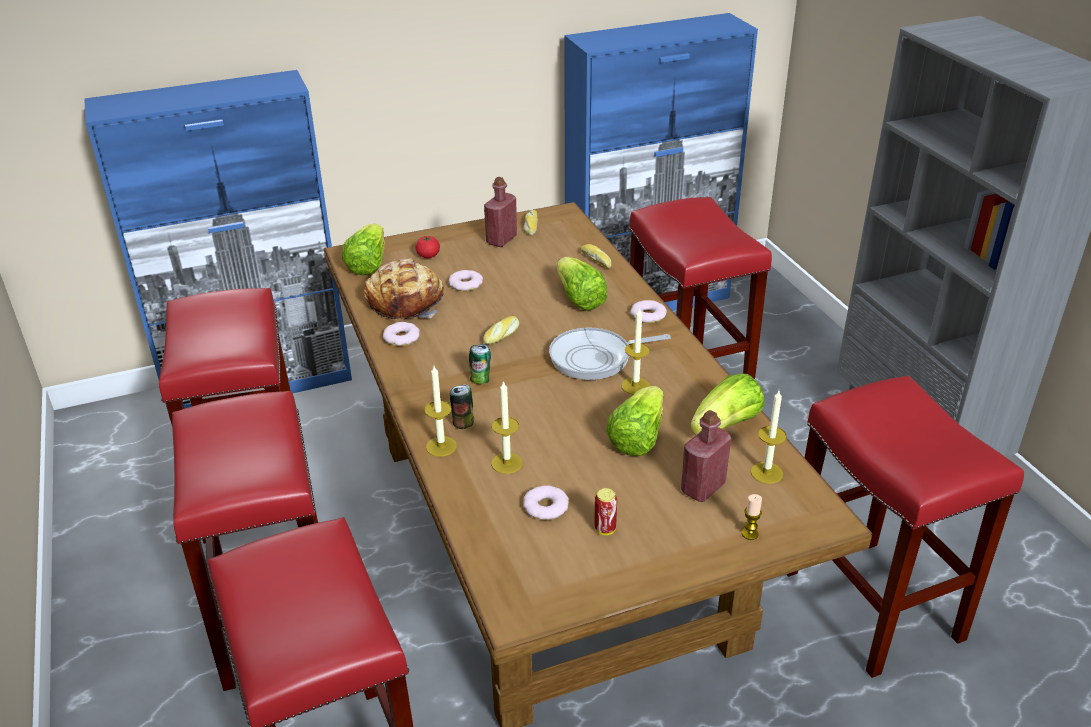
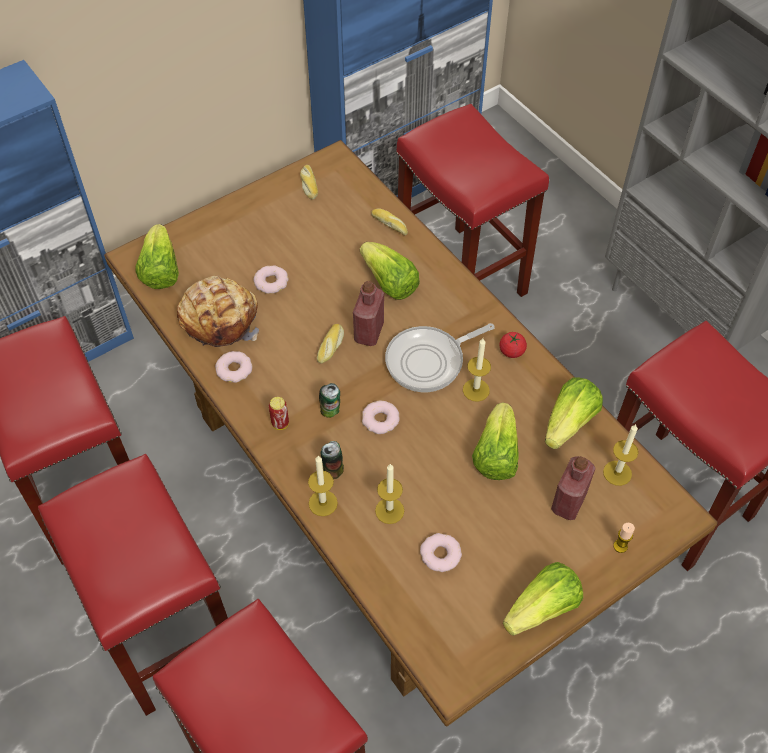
camera: 15 degrees left, 20 degrees up
tomato [415,236,440,258] -> tomato moved to [499,332,527,358]
red bottle [484,177,517,247] -> red bottle moved to [353,281,384,346]
can [595,488,617,535] -> can moved to [269,397,289,430]
donut [630,300,667,323] -> donut moved to [362,400,400,434]
none -> lettuce [503,562,583,636]

